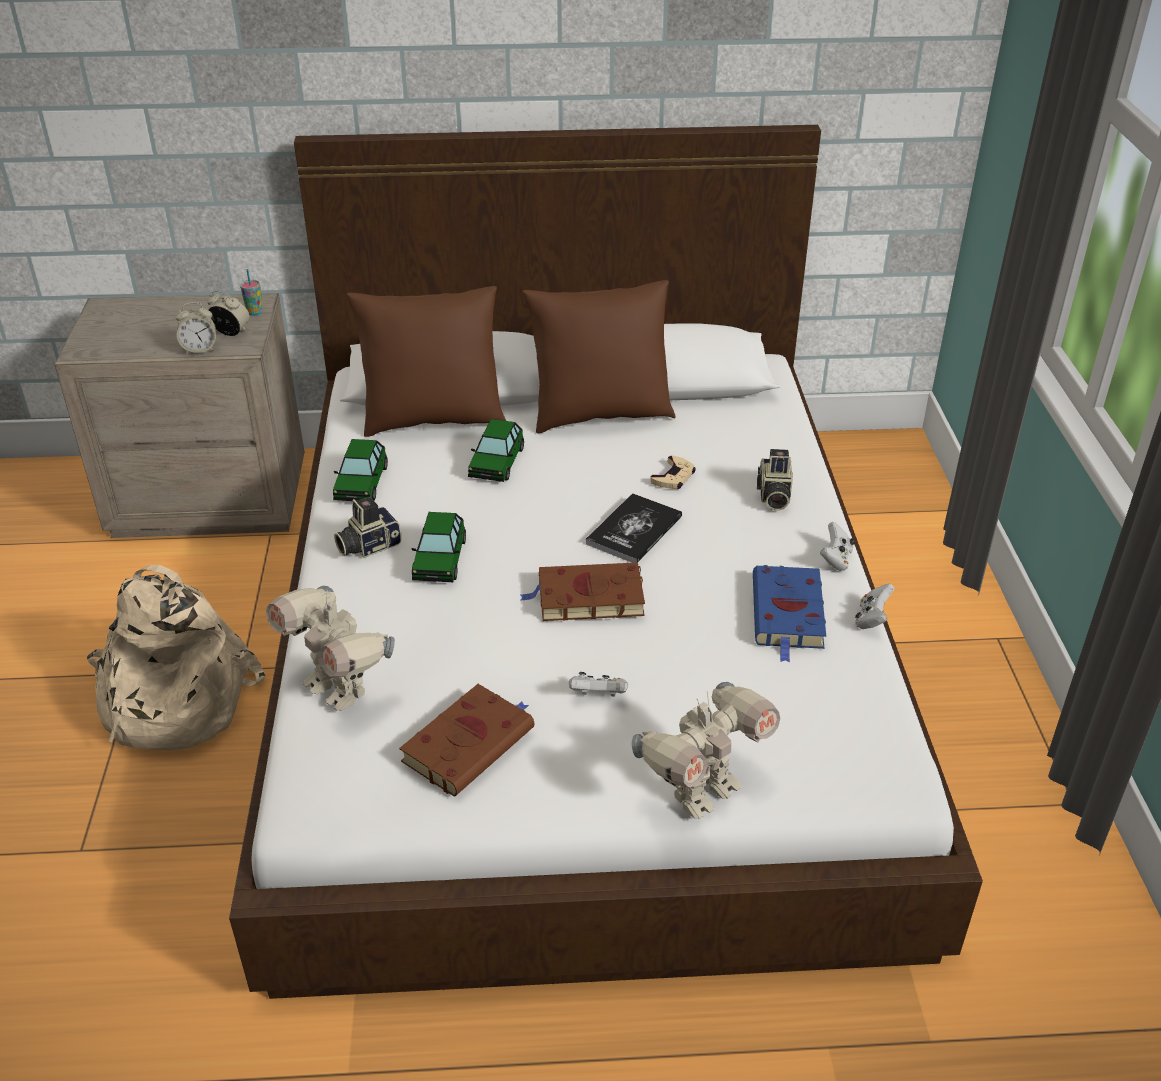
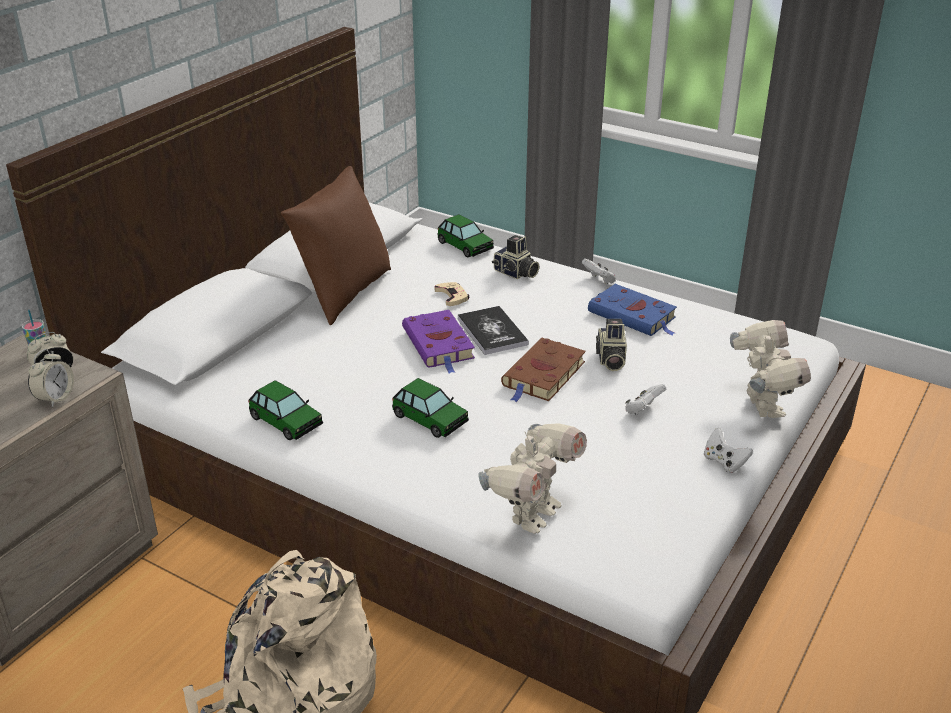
camera: 55 degrees left, 5 degrees down
toy robot [266,586,395,711] -> toy robot turned 45 degrees counterclockwise [478,423,587,534]
camera [334,497,401,558] -> camera moved to [596,319,627,371]
brown pillow [347,286,506,437] -> none
brown book [399,684,534,797] -> none
toy car [468,419,524,482] -> toy car moved to [437,214,494,257]
white game controller [855,584,894,629] -> white game controller moved to [704,428,753,473]
none -> purple book [402,310,475,374]

